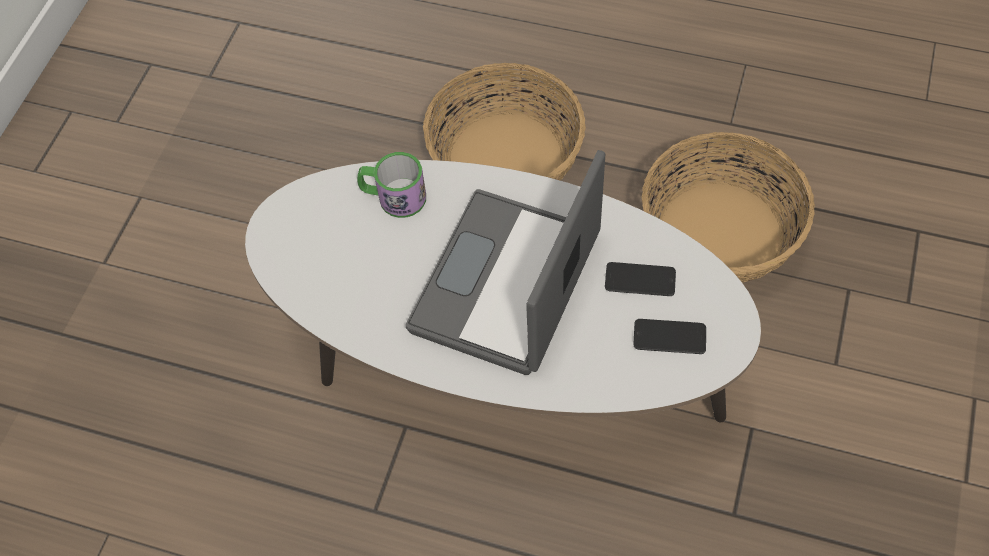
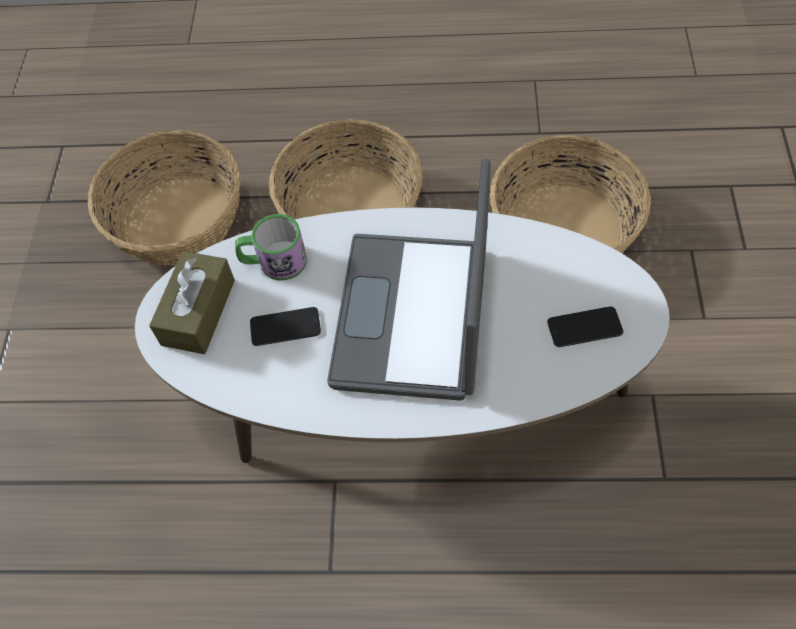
camera: 15 degrees left, 0 degrees up
phone [605,262,676,296] -> phone moved to [250,307,321,346]
none -> basket [88,130,241,265]
none -> brown tissue box [149,251,235,354]

